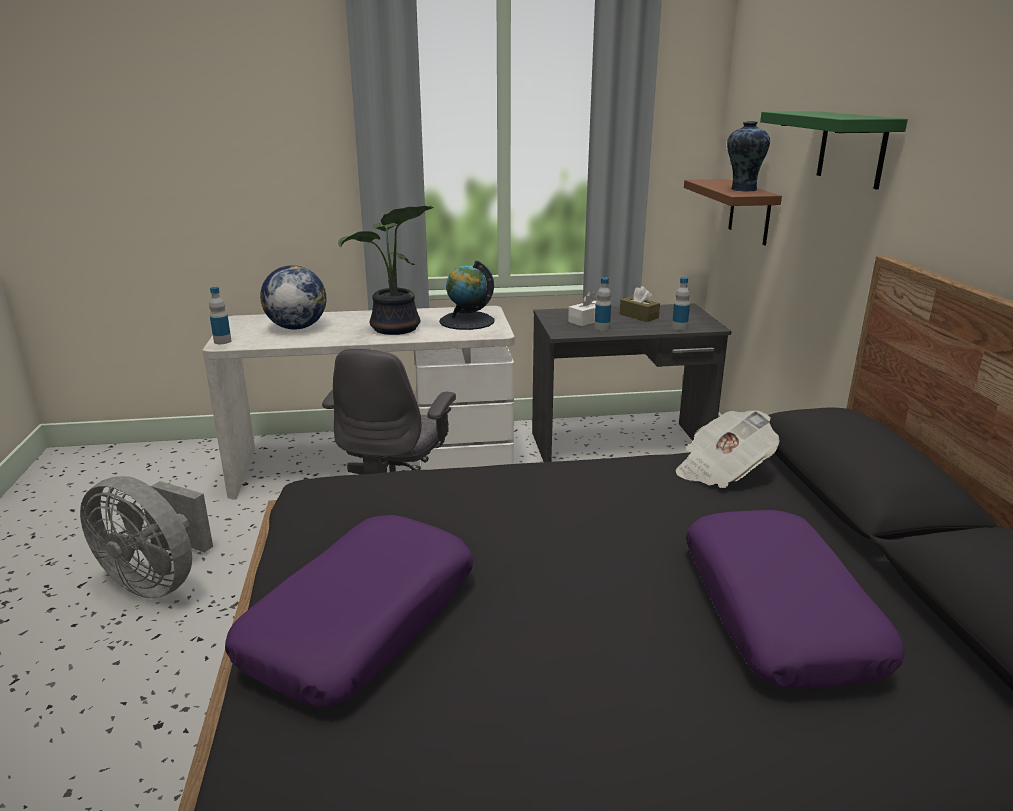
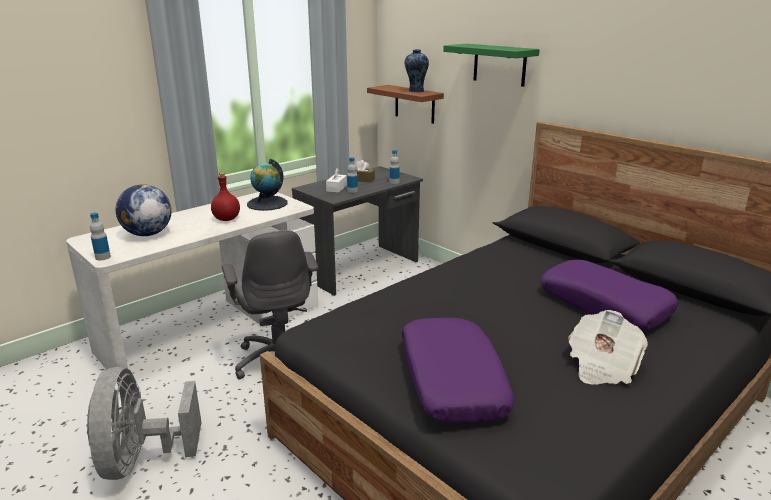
camera: 35 degrees left, 0 degrees up
grey fan [80,476,213,598] -> grey fan turned 90 degrees clockwise [86,367,202,480]
potted plant [338,206,434,335] -> red bottle [211,172,240,221]
newspaper [676,411,780,488] -> newspaper moved to [568,310,648,384]

